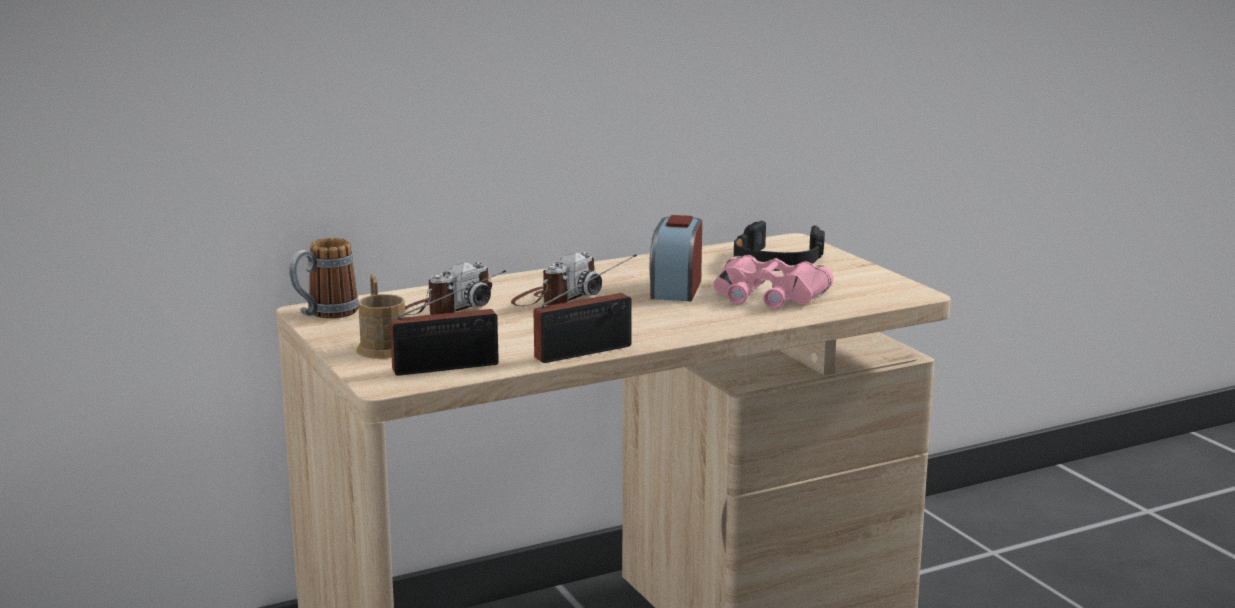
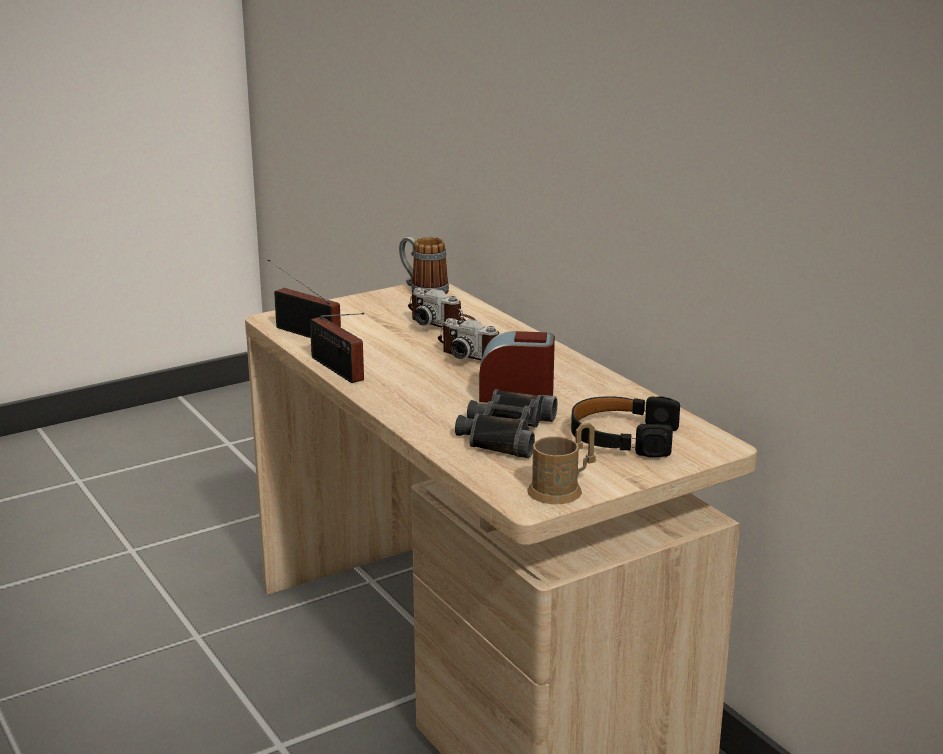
camera: 85 degrees right, 5 degrees up
brown mug [356,274,405,359] -> brown mug moved to [527,422,596,504]
radio [390,270,506,376] -> radio turned 150 degrees clockwise [268,259,341,338]
pink binoculars [713,255,833,309] -> black binoculars [455,389,557,458]

